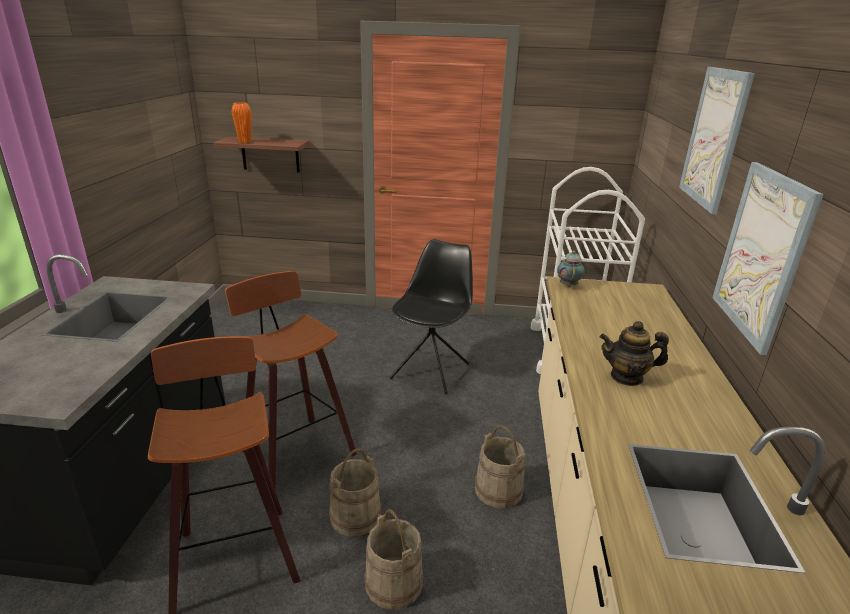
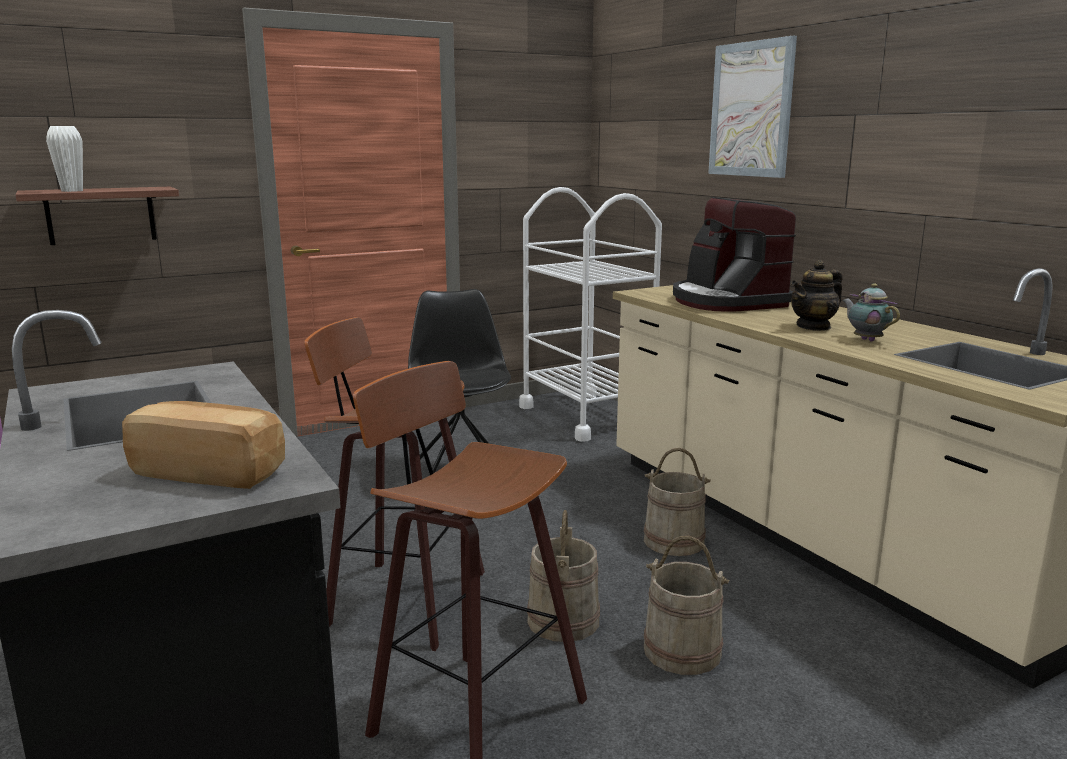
camera: 35 degrees left, 10 degrees down
orange vase [232,102,252,143] -> white vase [46,126,83,192]
teapot [557,251,585,287] -> teapot moved to [842,283,900,342]
picture [712,162,824,355] -> none
none -> bread [122,401,285,489]
none -> coffee machine [673,197,796,312]

